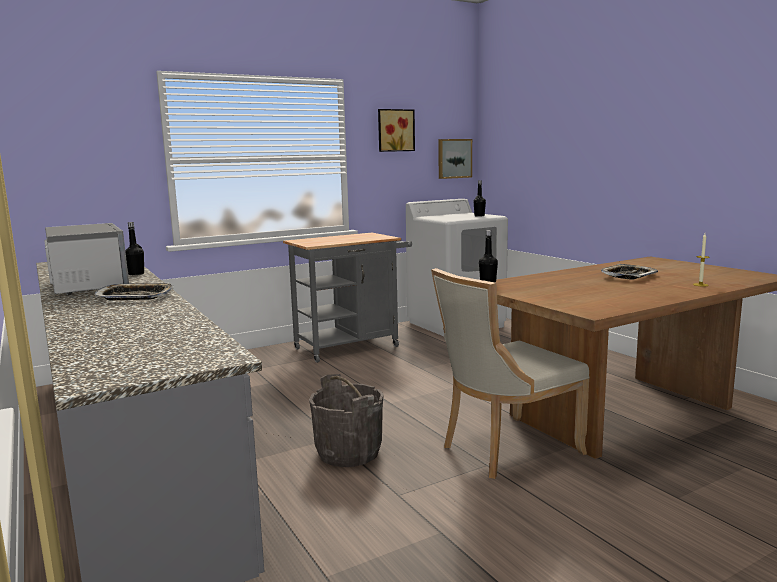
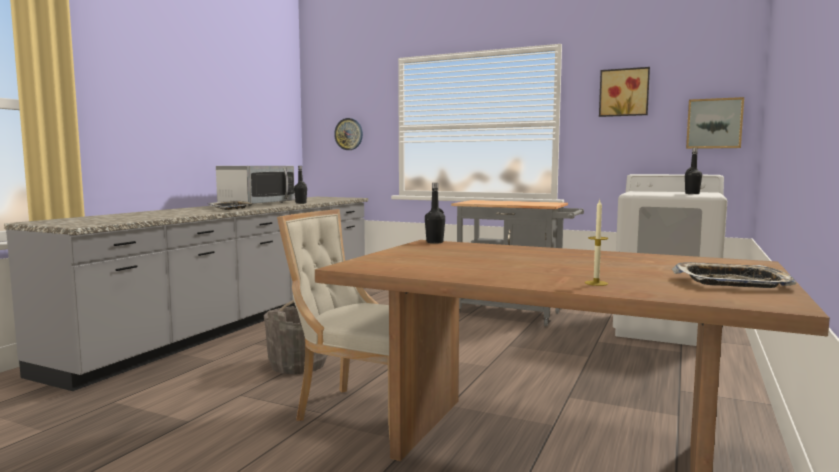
camera: 55 degrees right, 5 degrees down
tray [601,264,658,280] -> tray moved to [672,262,797,288]
none -> wall clock [334,118,363,150]

